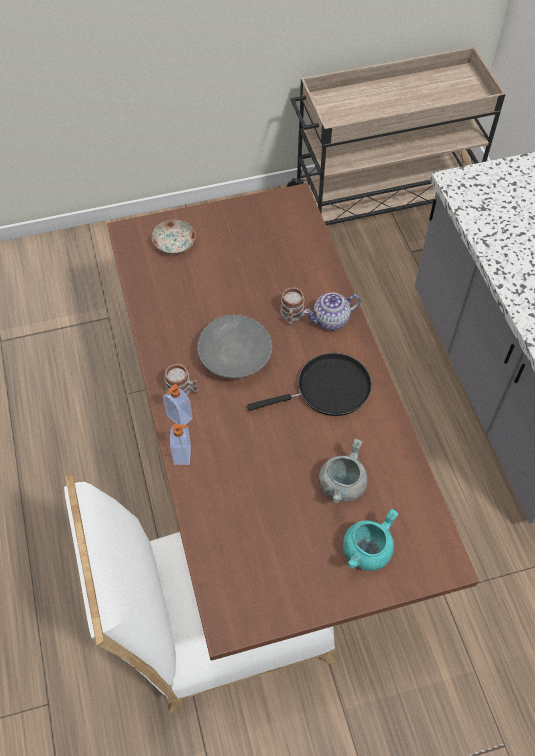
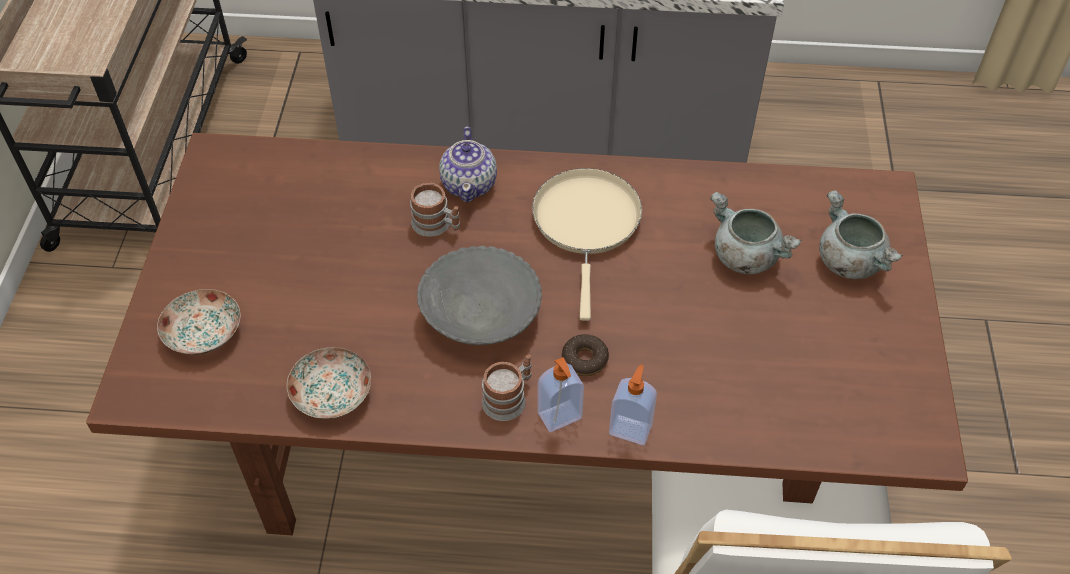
camera: 70 degrees left, 5 degrees down
black frying pan [247,353,372,416] -> beige frying pan [532,168,642,321]
turquoise cooking pot [343,508,398,571] -> grey cooking pot [819,190,903,279]
none -> plate [287,347,371,419]
none -> donut [562,334,609,376]

